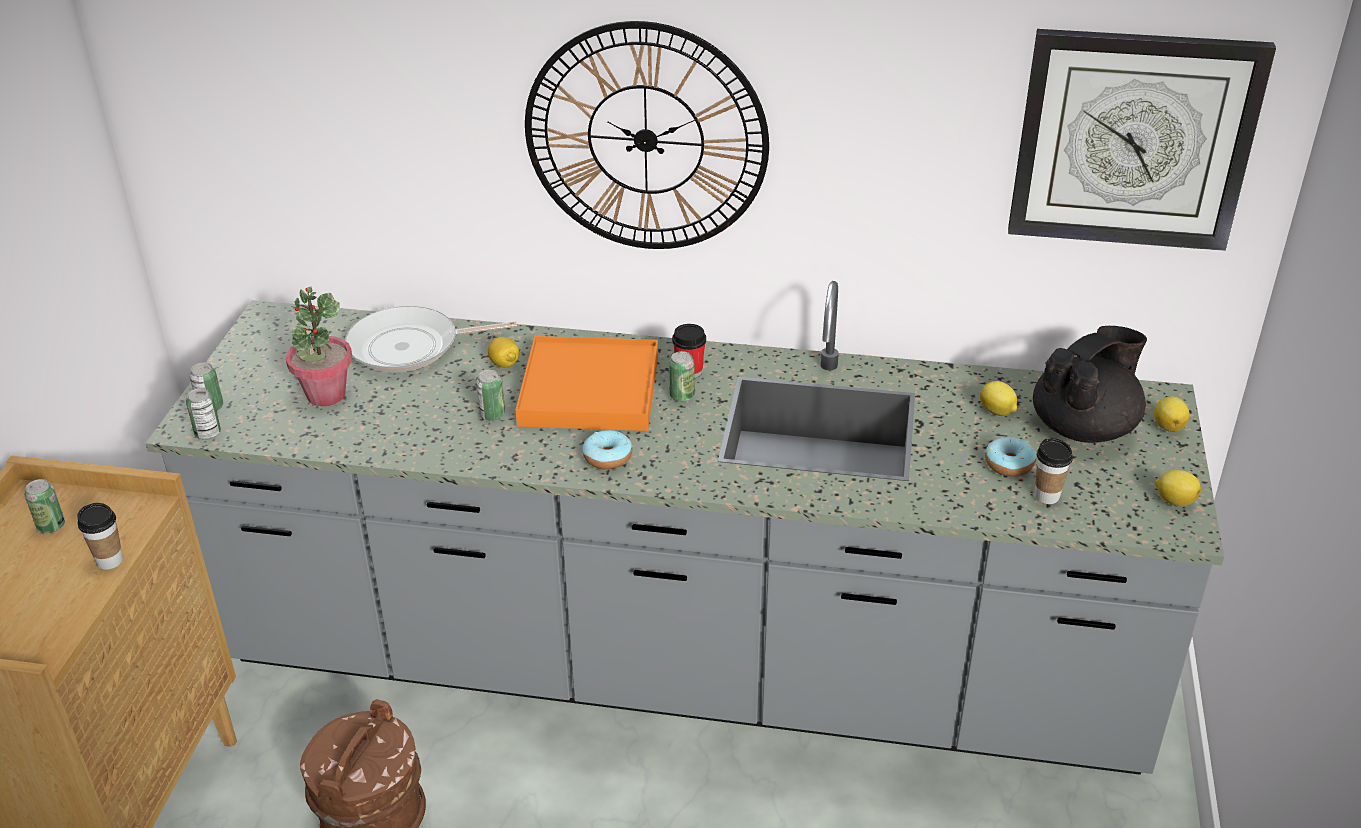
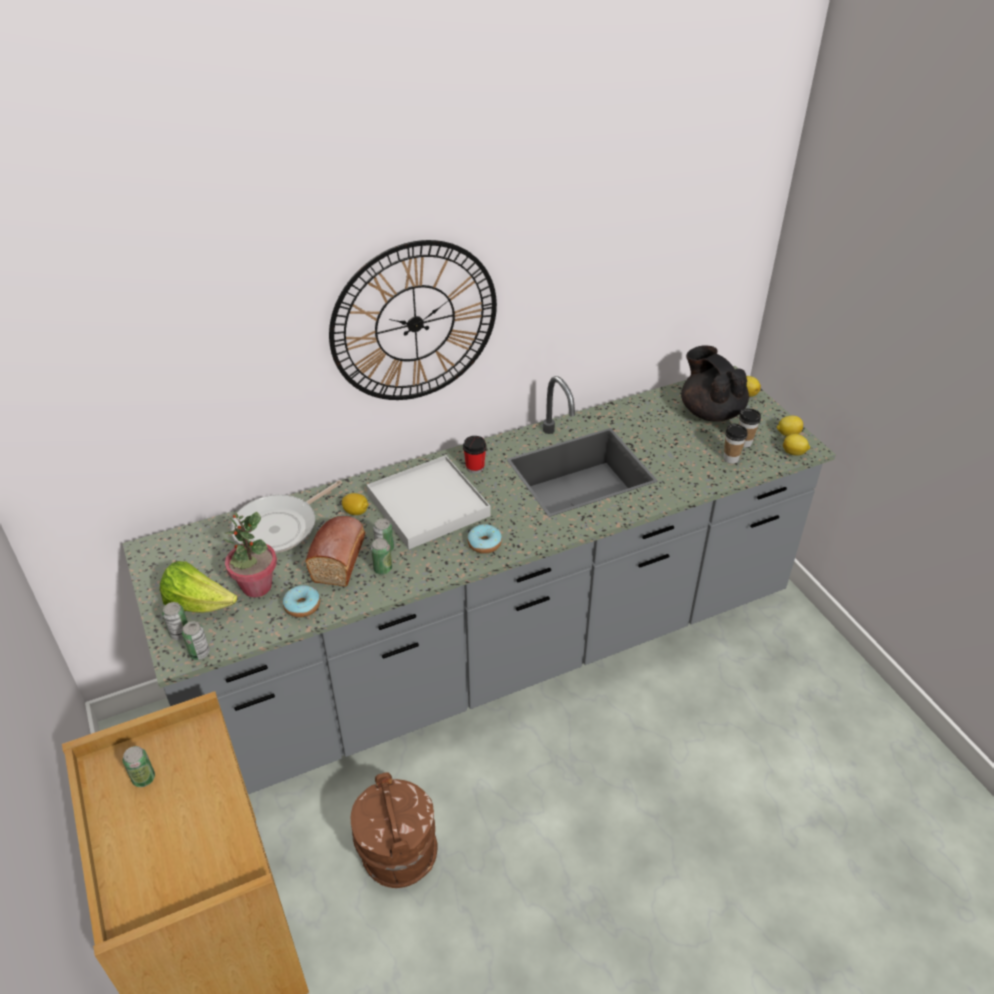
camera: 35 degrees left, 5 degrees up
cup [77,503,123,570] -> cup moved to [739,408,761,447]
orange tray [516,336,658,431] -> white tray [367,455,490,549]
can [669,351,695,402] -> can moved to [371,538,392,575]
lemon [980,381,1017,416] -> lemon moved to [783,434,810,456]
donut [985,437,1036,477] -> donut moved to [283,585,320,618]
wall clock [1008,29,1276,251] -> none
black teapot [1033,326,1147,443] -> black teapot turned 45 degrees counterclockwise [681,345,749,422]
none -> lettuce [160,561,237,613]
none -> bread [305,516,365,587]

